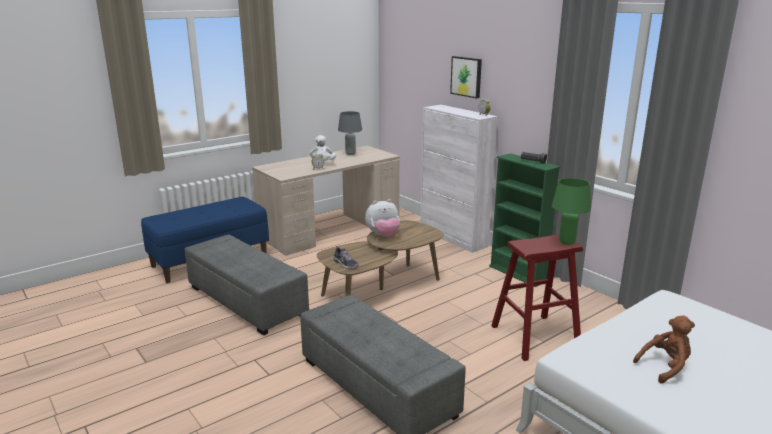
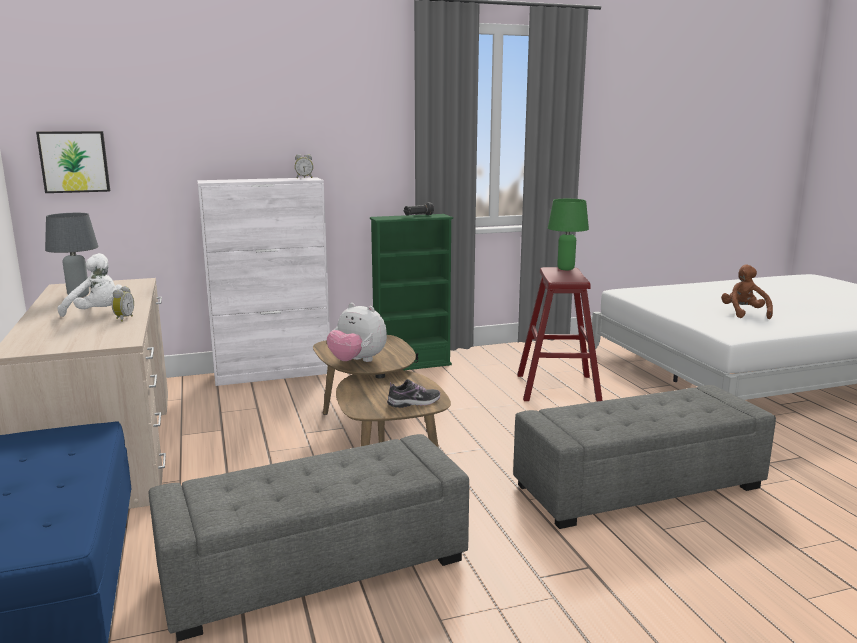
camera: 70 degrees left, 5 degrees down
plush toy [365,199,400,237] -> plush toy turned 120 degrees clockwise [327,303,387,362]
picture [450,56,482,98] -> picture moved to [36,131,110,193]

